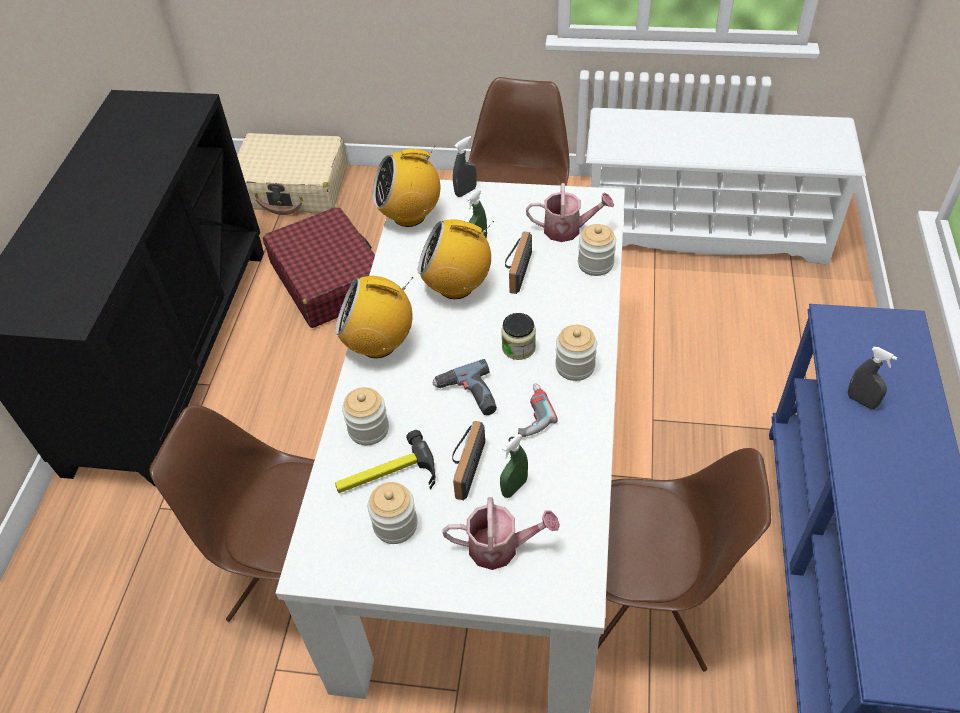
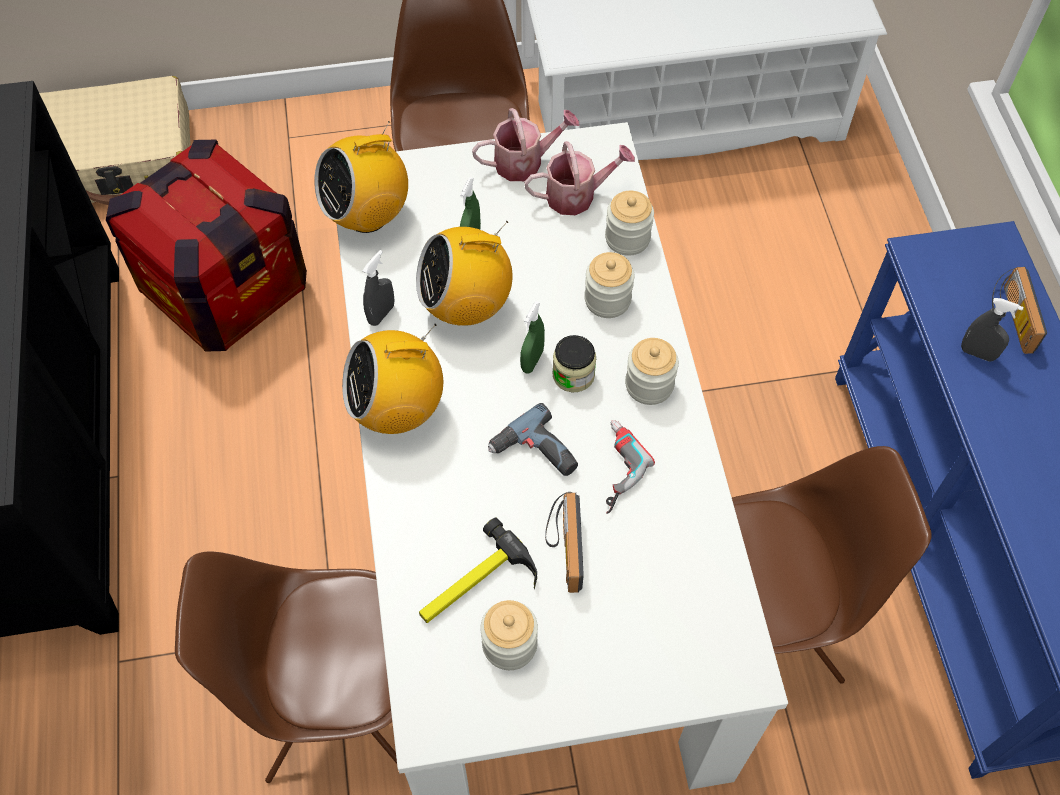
camera: 20 degrees left, 10 degrees up
red suitcase [263,206,375,328] -> crate [106,140,307,352]
jar [342,387,389,445] -> jar moved to [584,252,634,318]
watering can [442,497,560,570] -> watering can moved to [472,108,579,181]
grey spray bottle [453,136,477,197] -> grey spray bottle moved to [363,250,395,326]
green spray bottle [500,434,528,498] -> green spray bottle moved to [520,301,545,373]
radio [505,232,532,294] -> radio moved to [992,267,1047,354]

